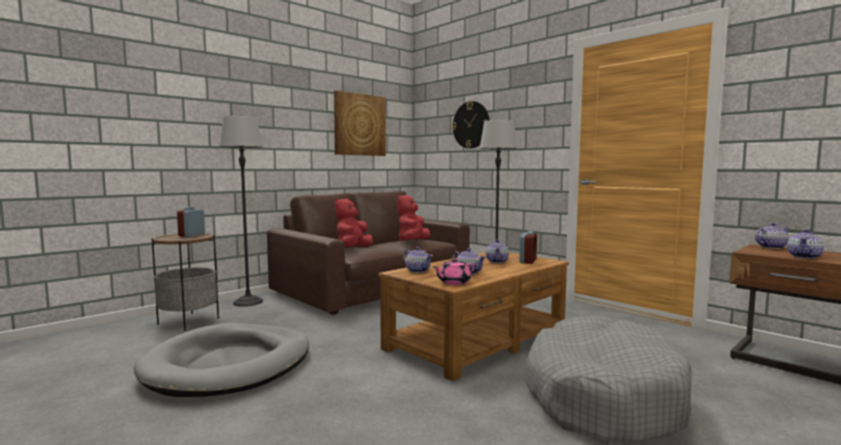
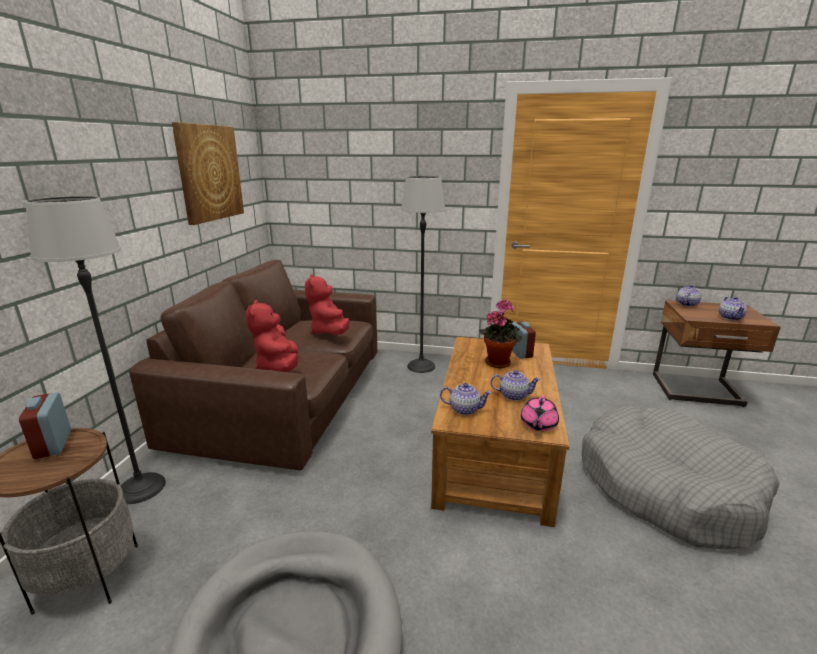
camera: 35 degrees left, 15 degrees up
wall clock [452,101,490,149] -> none
teapot [486,240,509,263] -> potted plant [479,299,522,368]

